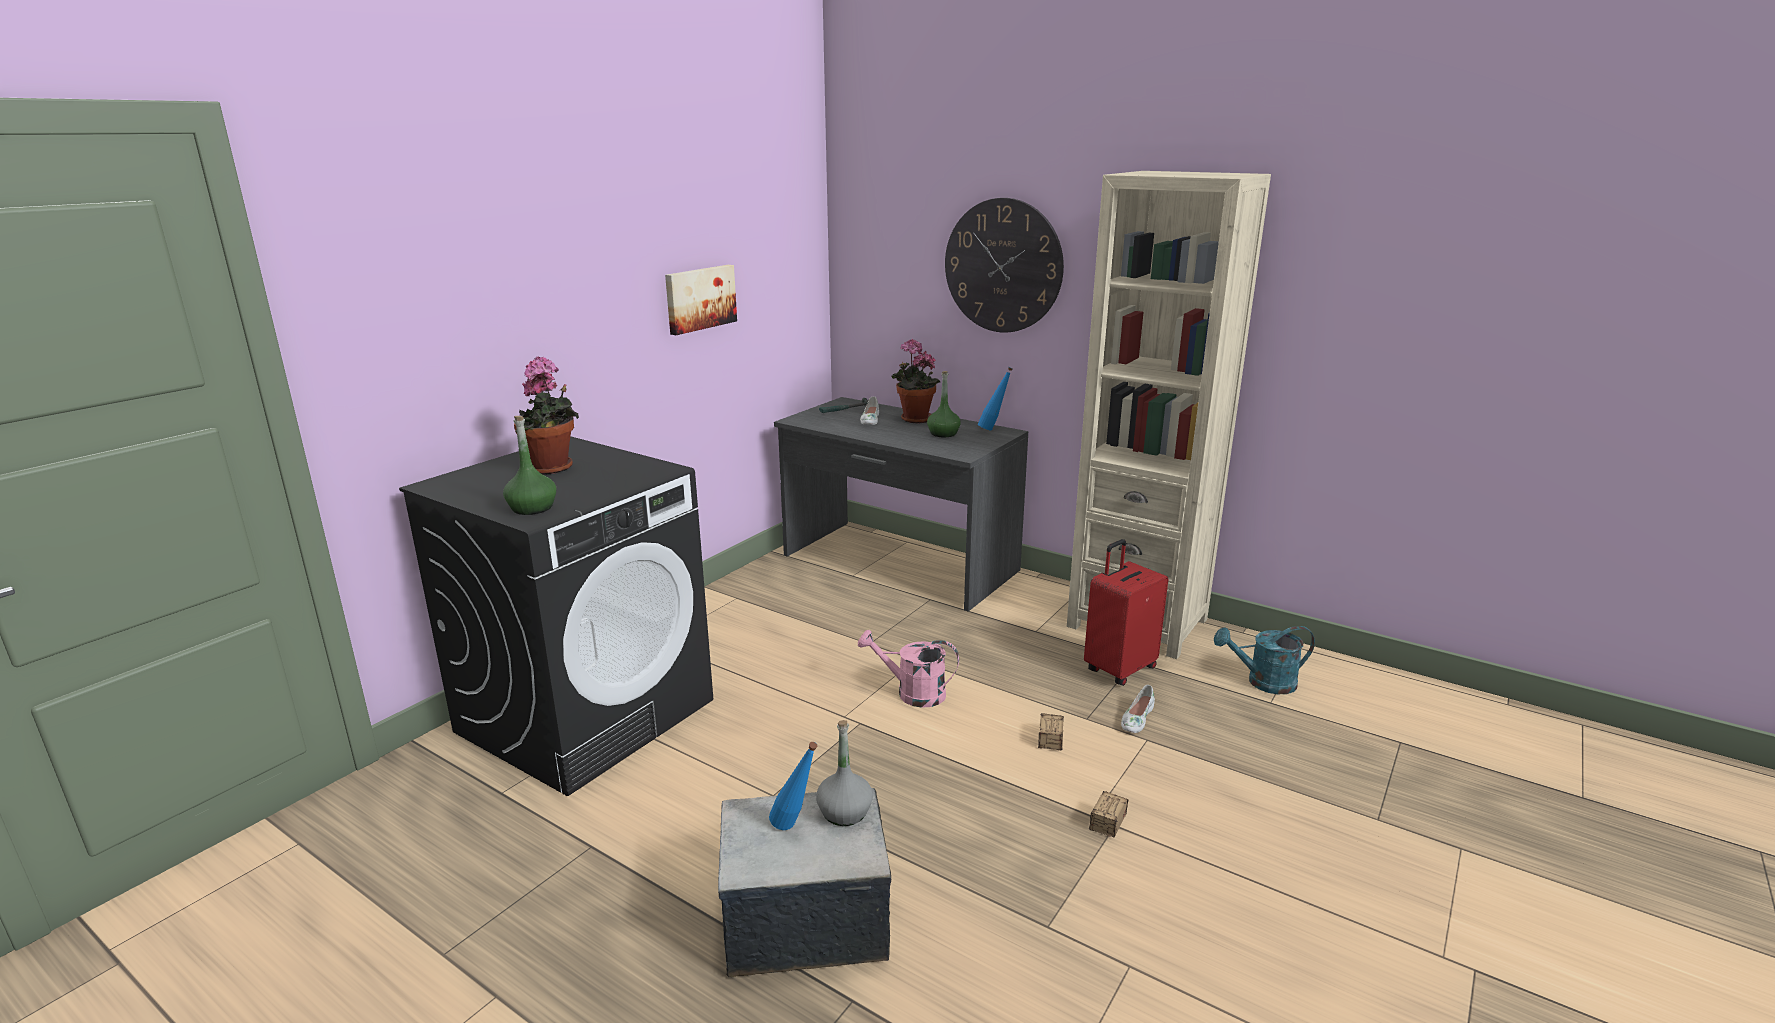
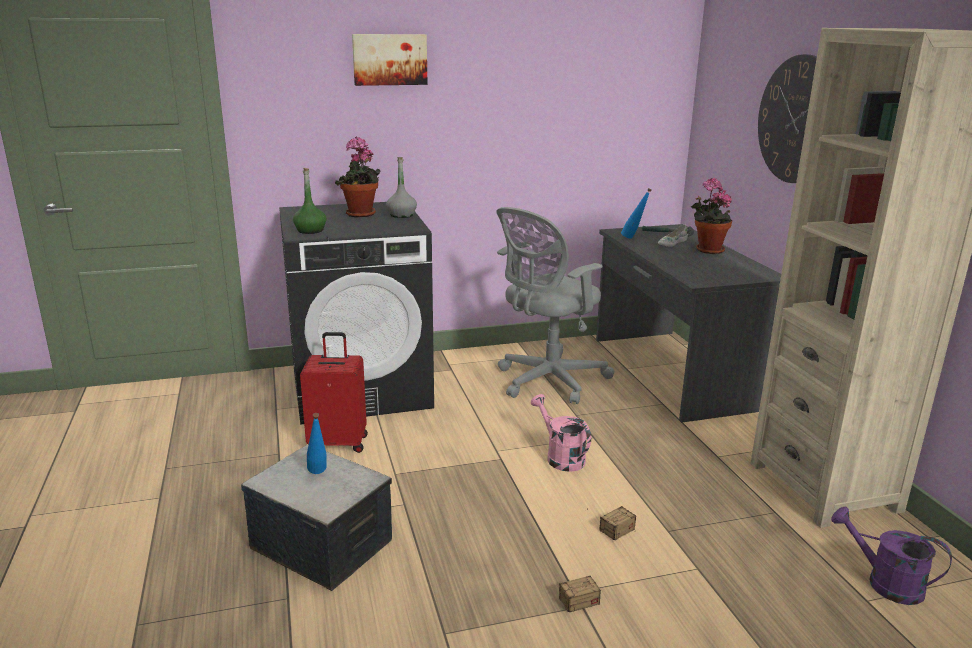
camera: 40 degrees right, 0 degrees up
picture [665,265,737,335] -> picture moved to [352,34,427,86]
grey bottle [816,720,873,826] -> grey bottle moved to [386,157,417,218]
green bottle [927,371,961,437] -> none
blue bottle [978,367,1013,431] -> blue bottle moved to [621,188,651,239]
red suitcase [1084,539,1168,686] -> red suitcase moved to [300,332,368,453]
white shoe [1121,685,1155,733] -> none
turquoise watering can [1214,626,1315,694] -> purple watering can [831,507,952,605]
none -> grey office chair [496,207,615,404]

